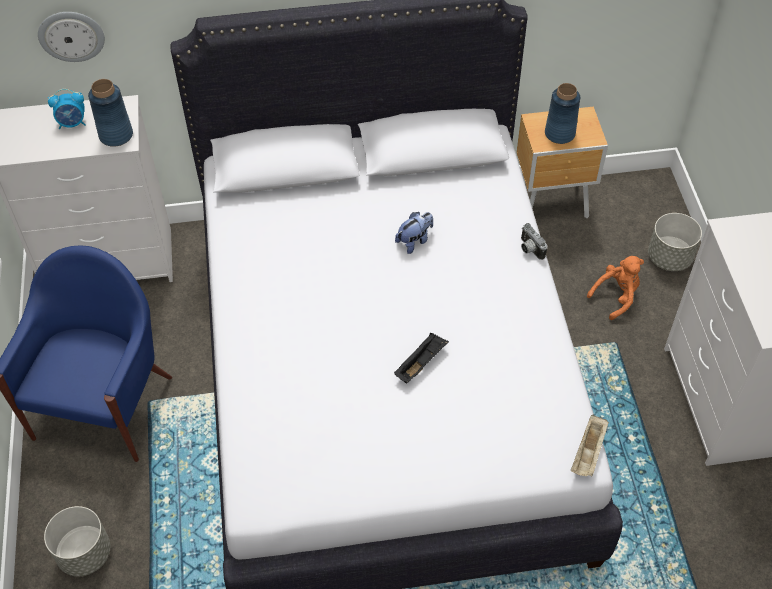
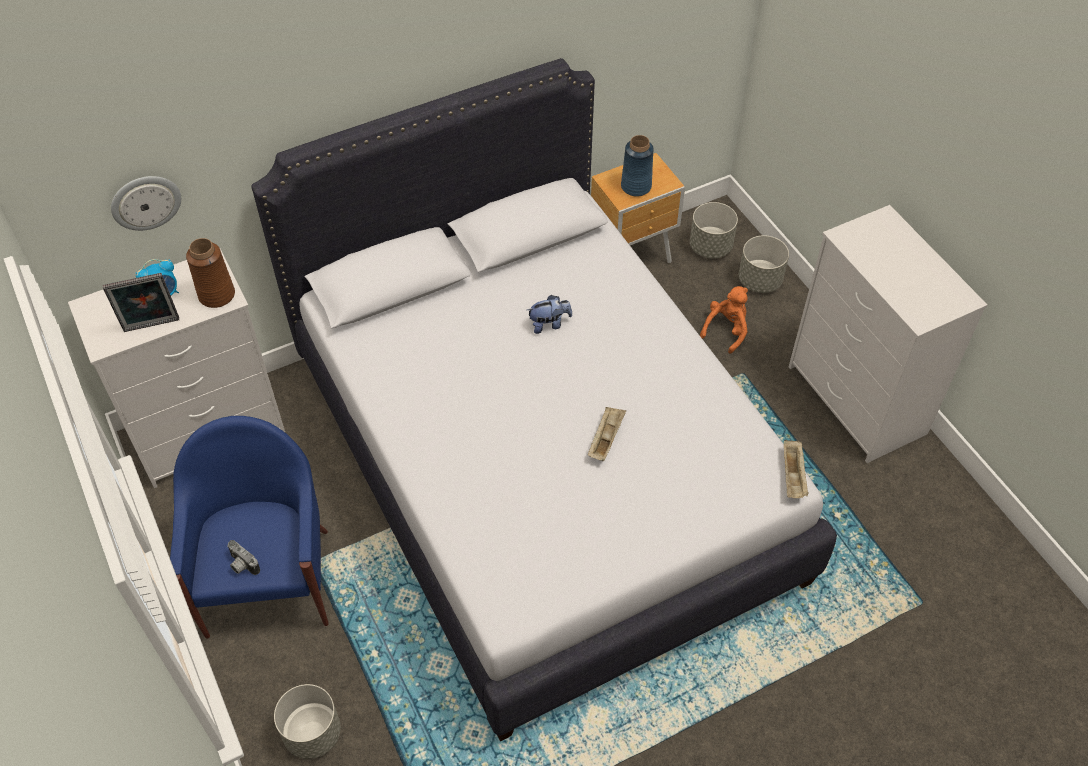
camera: 20 degrees left, 0 degrees up
blue vase [88,79,133,147] -> brown vase [186,238,235,308]
black tray [394,333,449,384] -> beige tray [588,407,626,461]
plush toy [395,212,433,254] -> plush toy turned 45 degrees clockwise [527,295,572,334]
camera [521,223,548,260] -> camera moved to [227,540,260,575]
none -> picture frame [103,273,179,332]
none -> grey planter [690,202,738,258]

